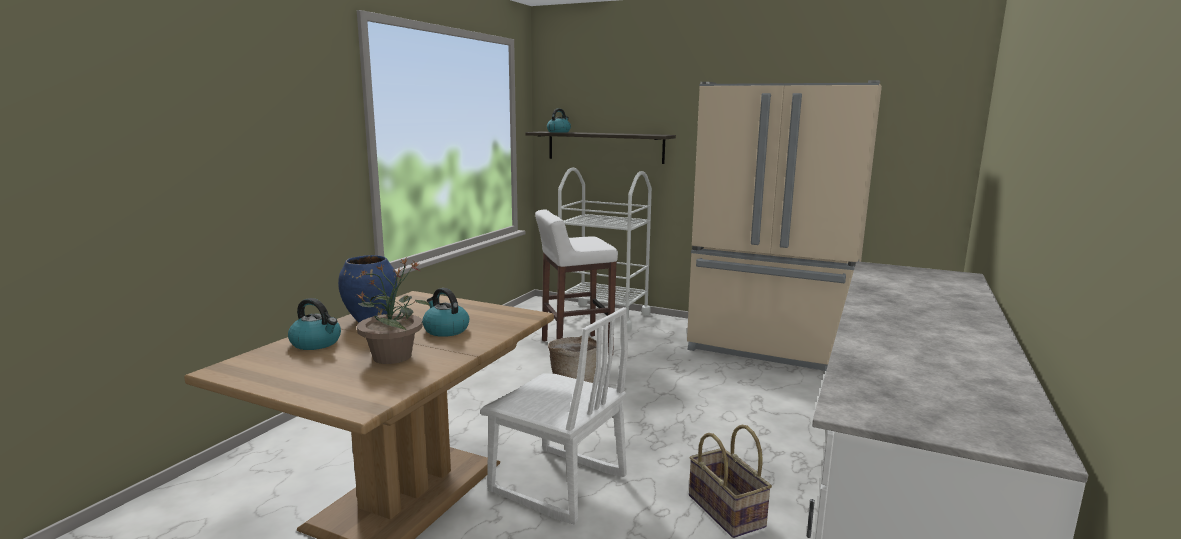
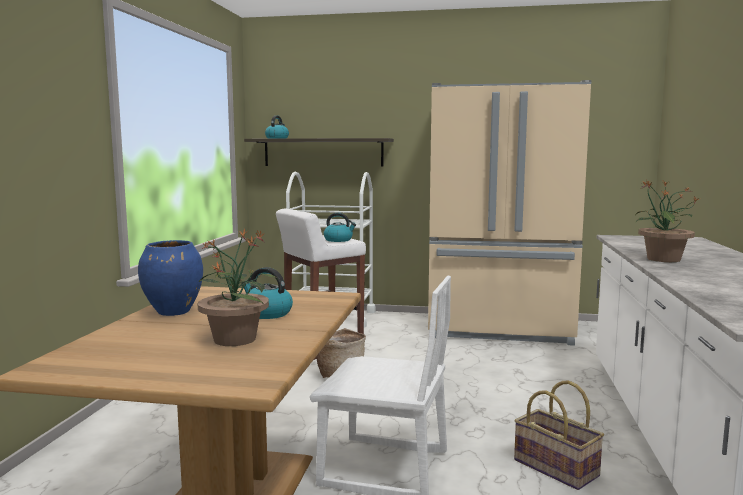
camera: 15 degrees left, 5 degrees down
kettle [288,298,341,350] -> kettle moved to [324,213,356,242]
none -> potted plant [636,180,701,262]

